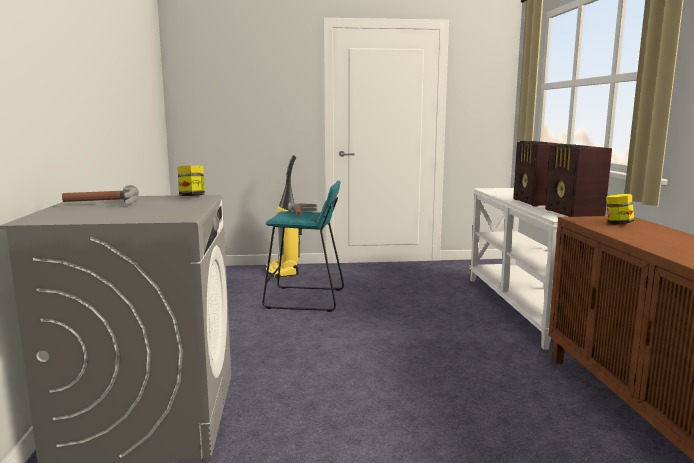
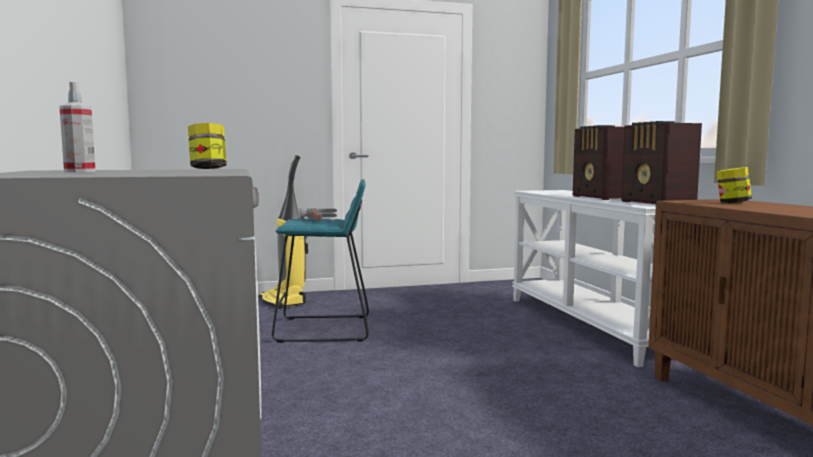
camera: 10 degrees left, 5 degrees down
hammer [62,185,139,205] -> spray bottle [59,82,96,172]

